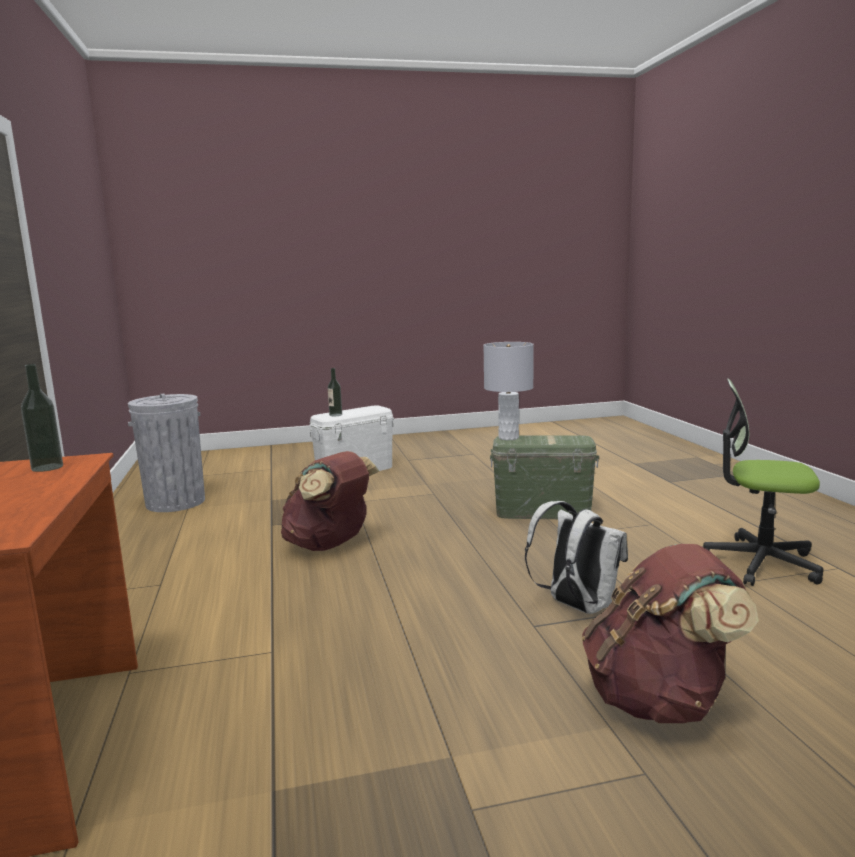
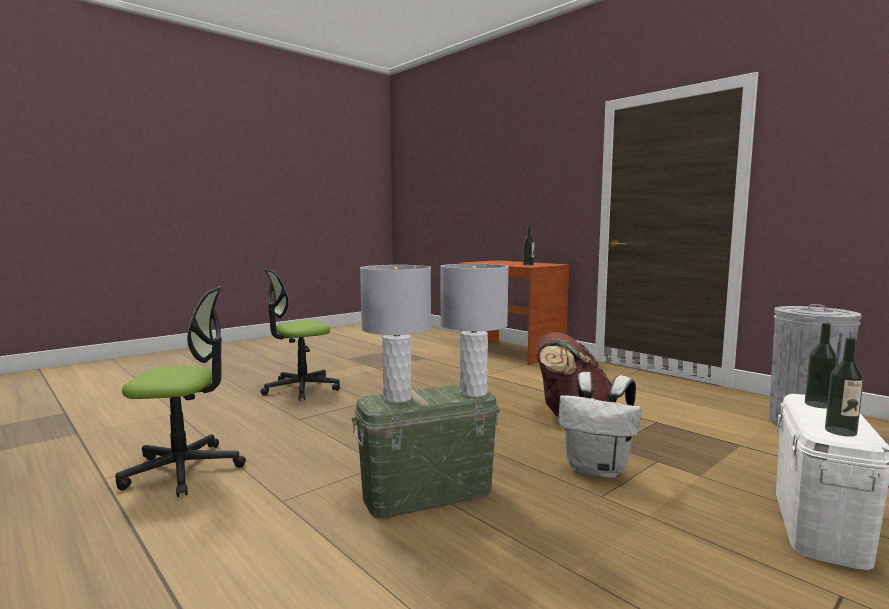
camera: 150 degrees right, 5 degrees down
white backpack [525,501,628,614] -> white backpack moved to [558,372,641,479]
brown backpack [582,543,759,723] -> office chair [260,269,340,401]
none -> grey table lamp [360,265,431,403]
none -> bottle [825,337,864,437]

